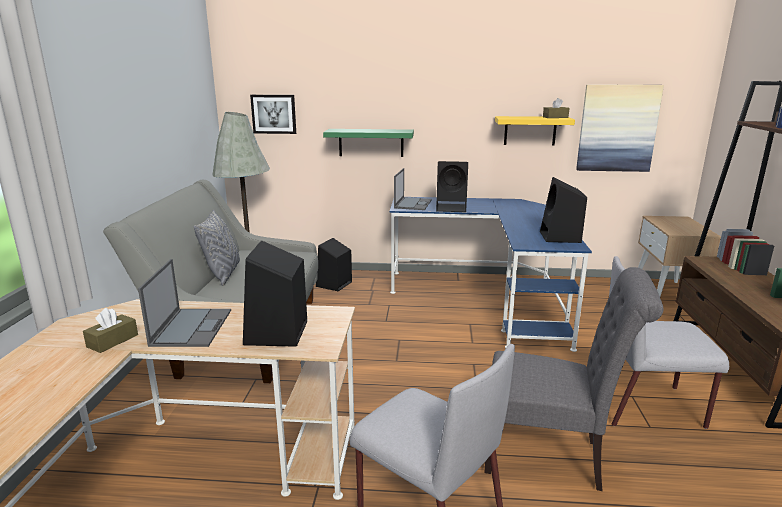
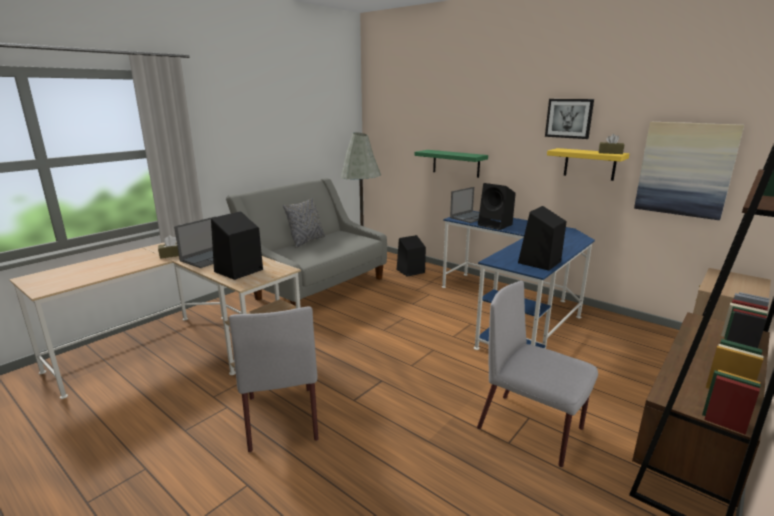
camera: 35 degrees right, 0 degrees up
picture [250,95,296,134] -> picture moved to [545,99,594,139]
grey chair [484,267,663,491] -> none

